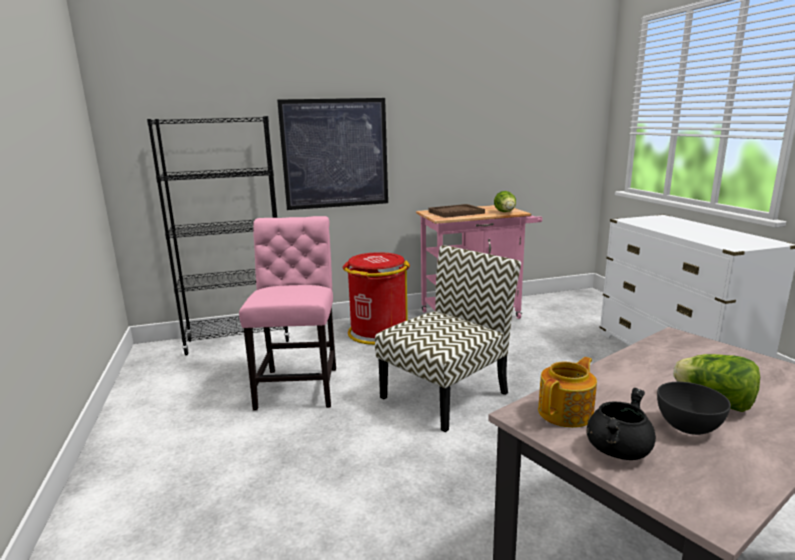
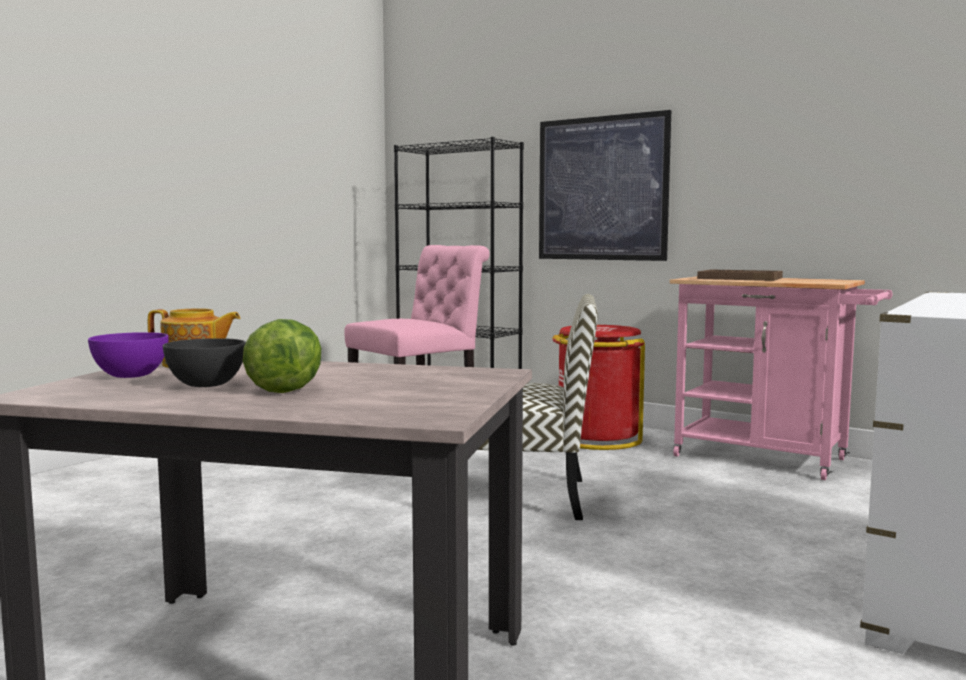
camera: 50 degrees right, 10 degrees down
lettuce [494,191,516,212] -> none
black cooking pot [586,388,656,460] -> purple bowl [88,332,169,378]

